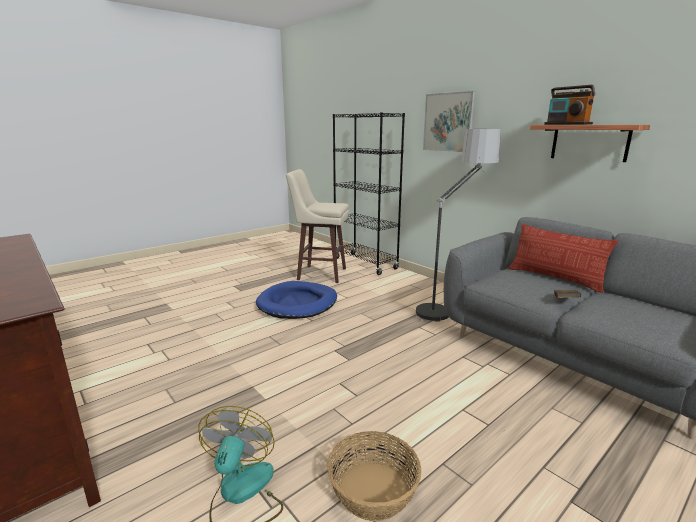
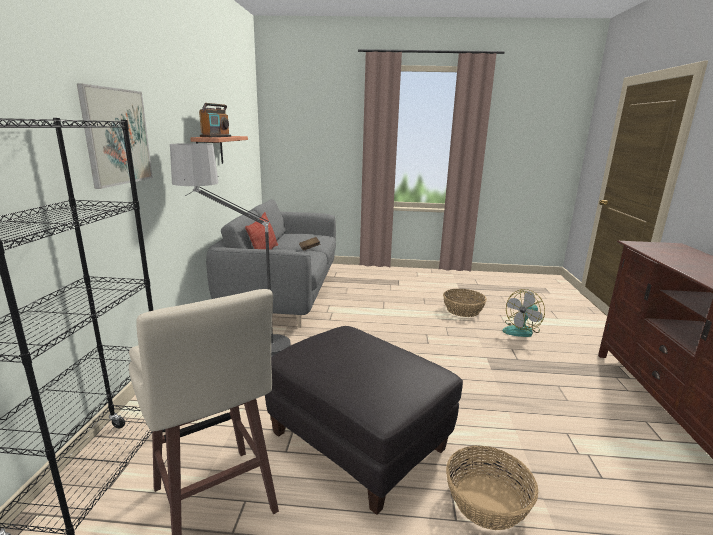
camera: 135 degrees left, 0 degrees up
blue dog bed [256,281,337,319] -> black ottoman [265,326,463,515]
none -> basket [446,446,539,530]

